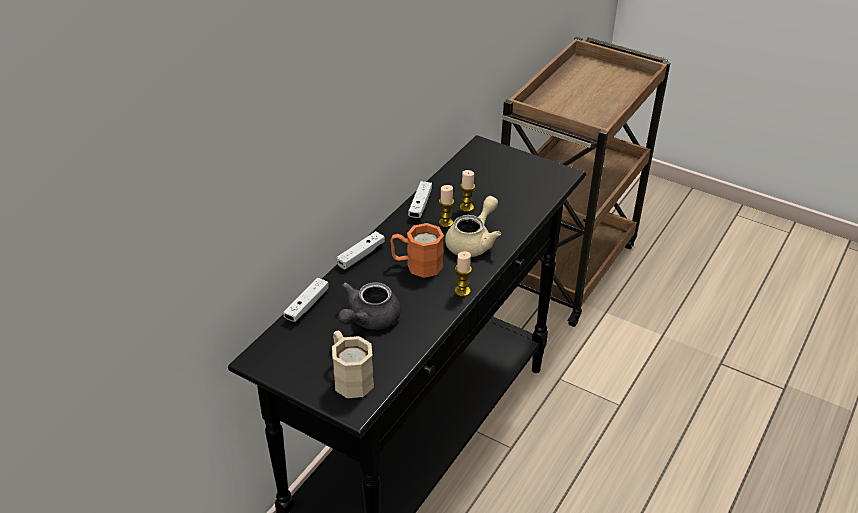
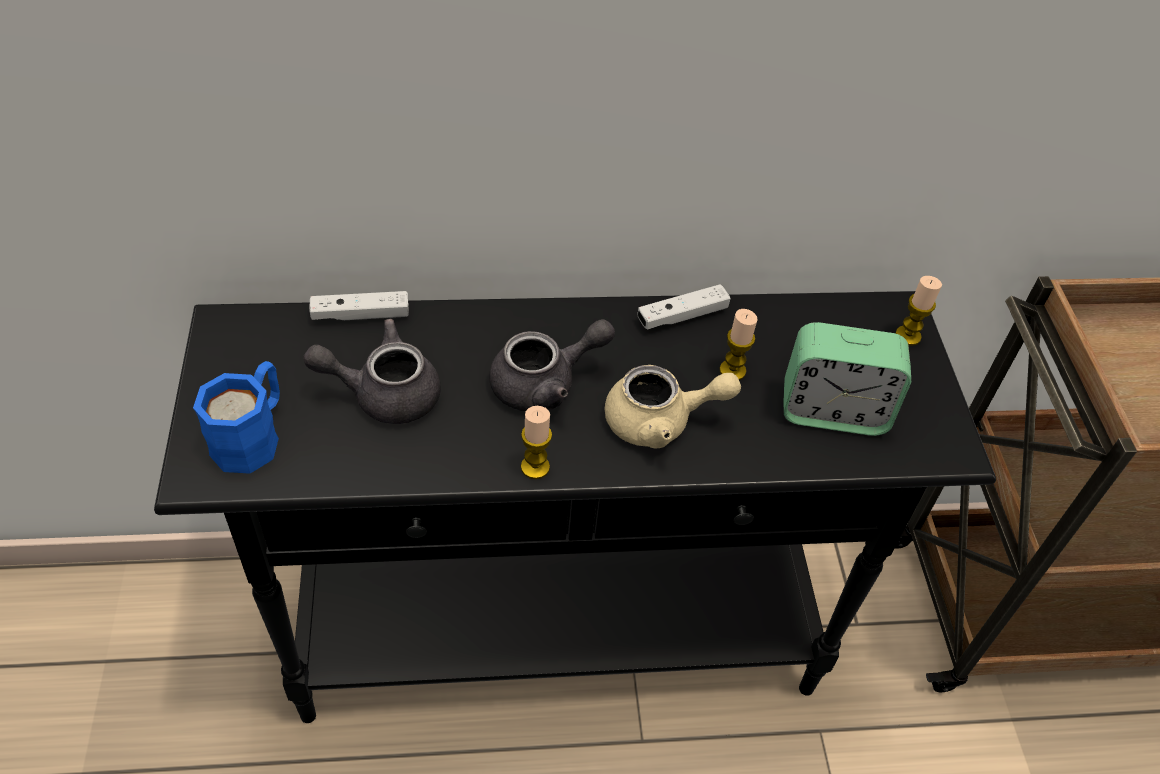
camera: 50 degrees right, 10 degrees up
beige mug [332,331,374,398] -> blue mug [193,361,280,474]
white game controller [336,231,385,270] -> none
orange mug [390,223,444,278] -> grey teapot [489,319,615,411]
candle [439,185,454,228] -> candle moved to [895,276,942,346]
none -> alarm clock [783,322,911,436]

